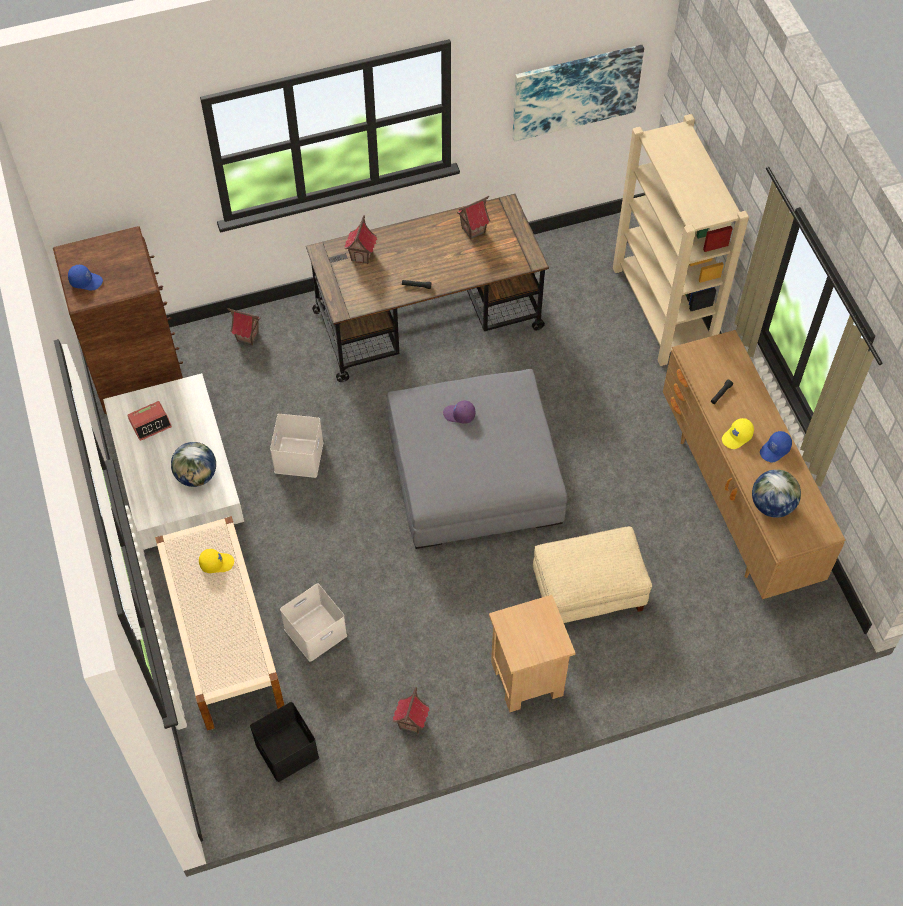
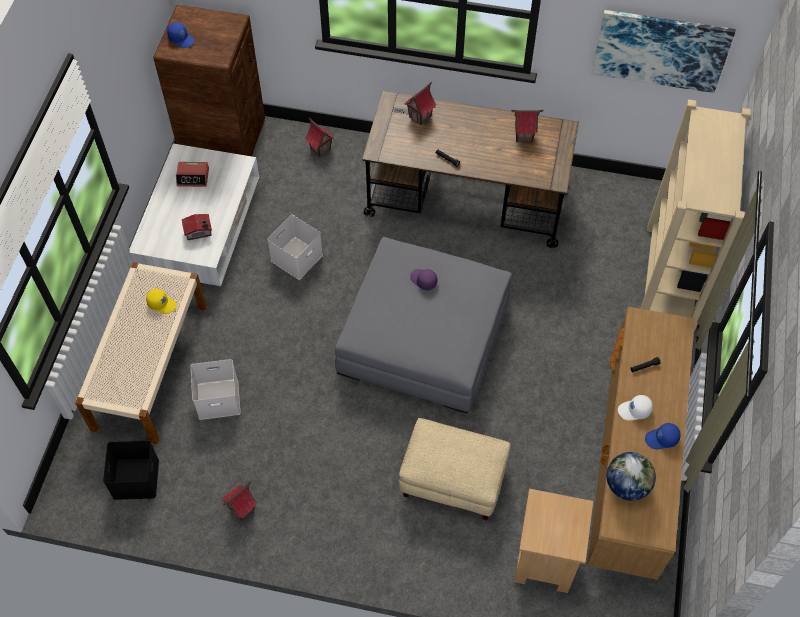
camera: 30 degrees right, 0 degrees up
globe [171,442,216,487] -> toy house [182,214,212,240]
beige nightstand [489,595,575,712] -> beige nightstand moved to [514,489,593,593]
yellow cap [722,418,754,449] -> white cap [618,395,653,421]

